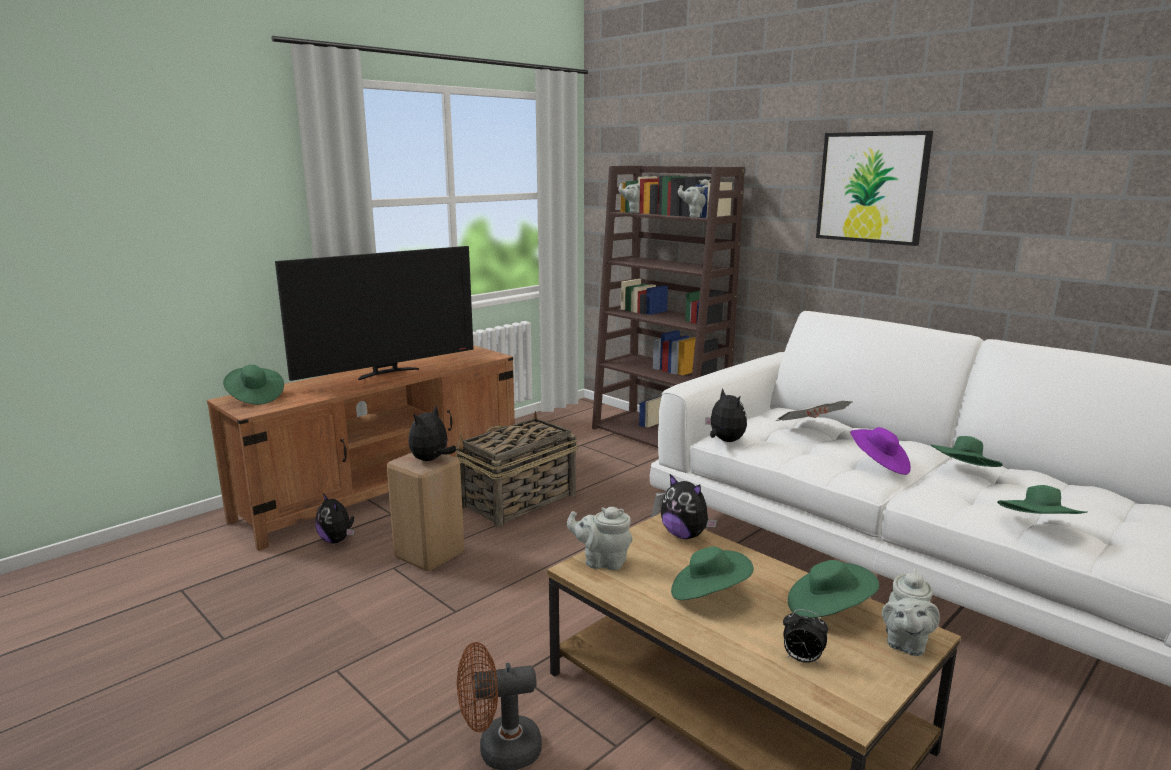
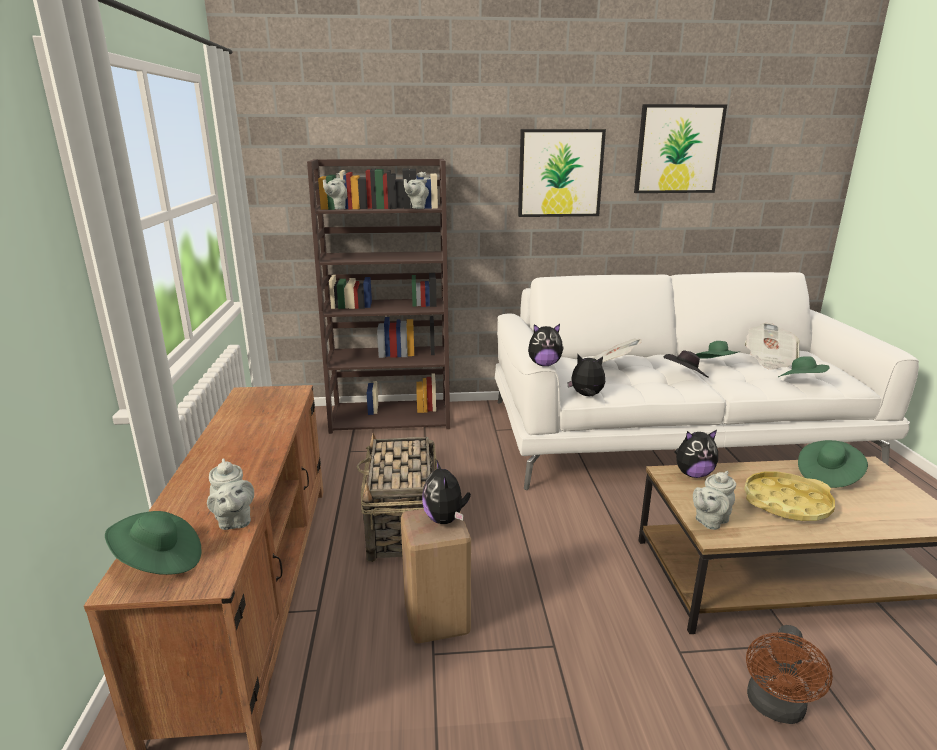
camera: 50 degrees left, 5 degrees up
television [275,246,474,381] -> none
plush toy [315,493,354,544] -> plush toy moved to [528,324,564,366]
green hat [671,547,753,600] -> yellow tray [744,471,835,521]
alarm clock [783,609,828,664] -> none
purple hat [850,427,911,475] -> black hat [664,350,709,378]
grey teapot [882,568,940,656] -> grey teapot moved to [207,458,254,530]
none -> picture [634,104,727,193]
none -> newspaper [745,323,800,369]

